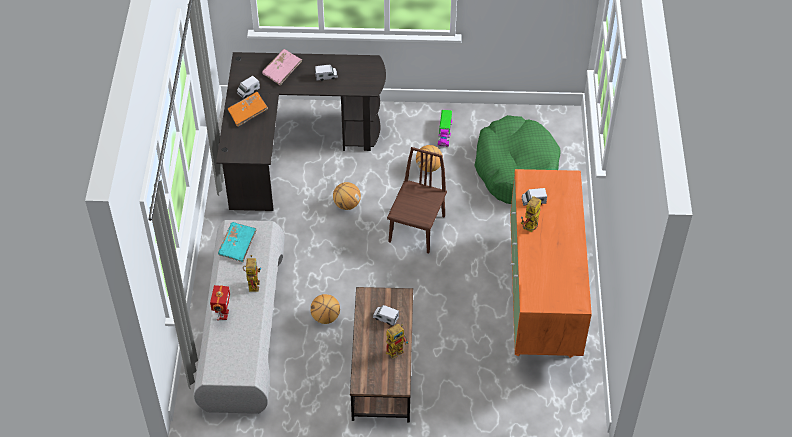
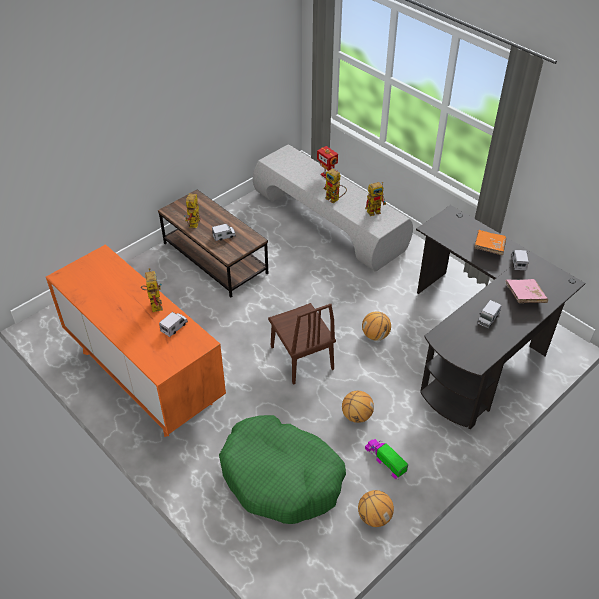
camera: 135 degrees right, 5 degrees down
turquoise book [218,222,256,262] -> toy robot [365,182,386,216]
basketball [310,294,340,324] -> basketball moved to [358,490,394,527]

